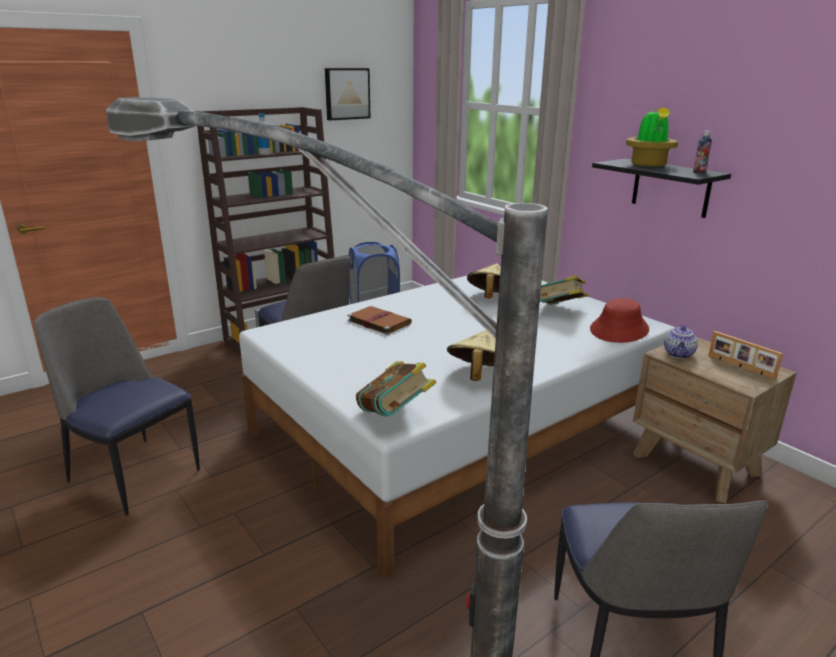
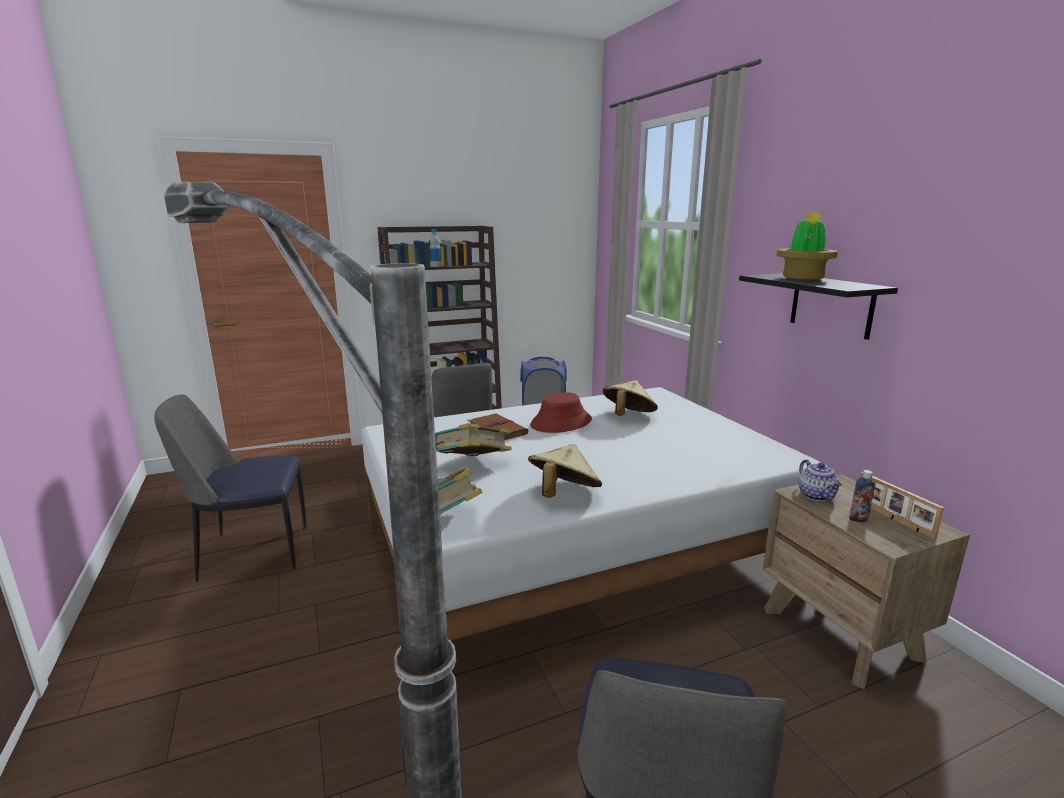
camera: 15 degrees right, 5 degrees down
chair [33,297,200,516] -> chair turned 60 degrees counterclockwise [154,395,306,582]
picture [325,68,370,120] -> none
book [540,275,589,305] -> book moved to [435,423,512,456]
red hat [590,298,649,343] -> red hat moved to [530,392,592,433]
teapot [664,324,698,358] -> teapot turned 45 degrees counterclockwise [798,459,842,501]
bottle [693,131,712,173] -> bottle moved to [849,470,876,522]

